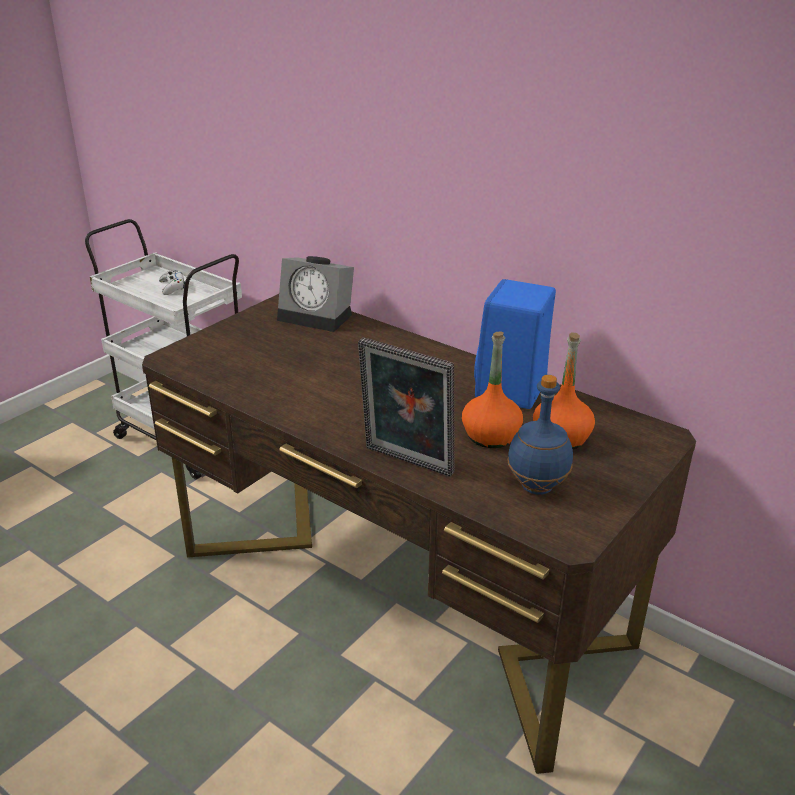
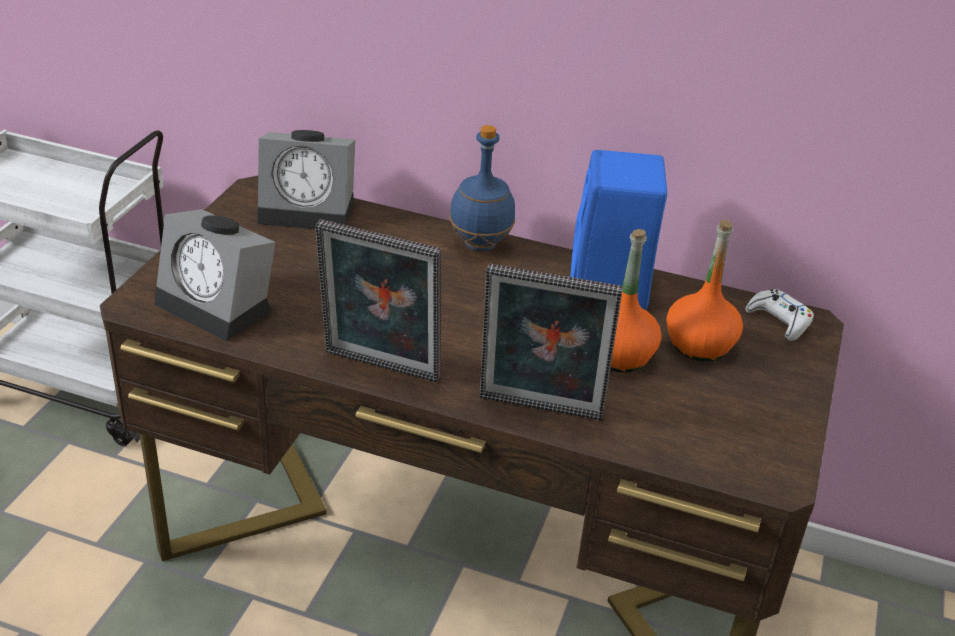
camera: 20 degrees left, 5 degrees up
white game controller [159,270,185,295] -> white game controller moved to [745,289,814,341]
blue bottle [507,375,573,495] -> blue bottle moved to [449,125,515,251]
none -> alarm clock [154,209,275,341]
none -> picture frame [315,219,441,382]

